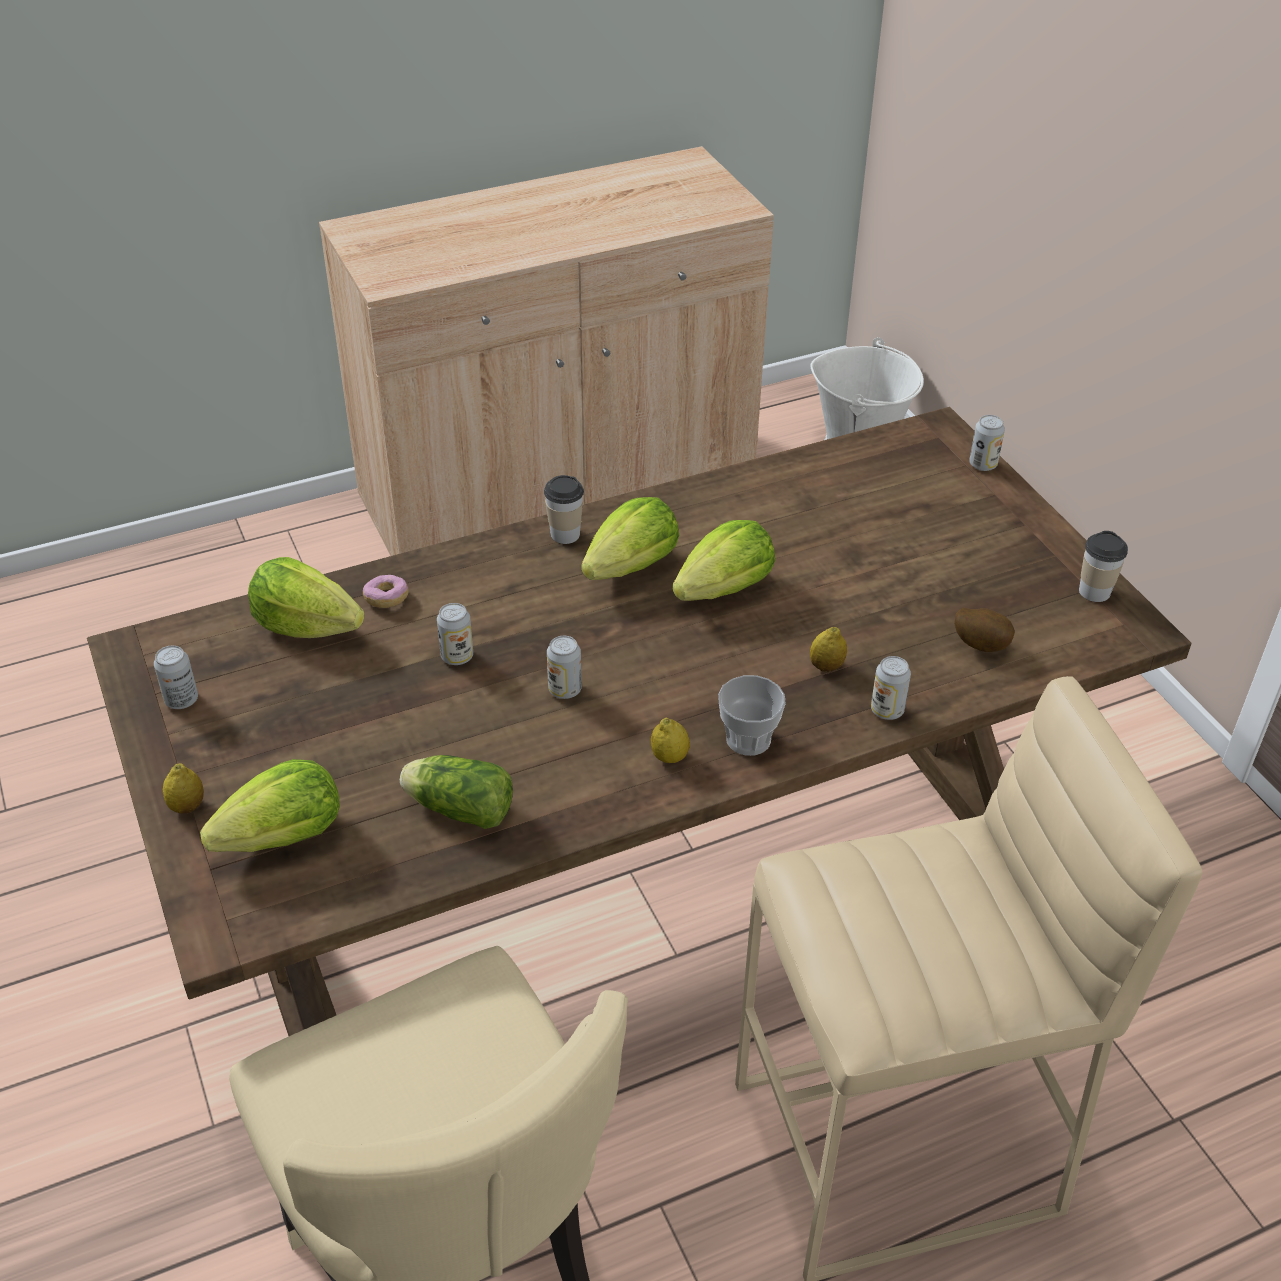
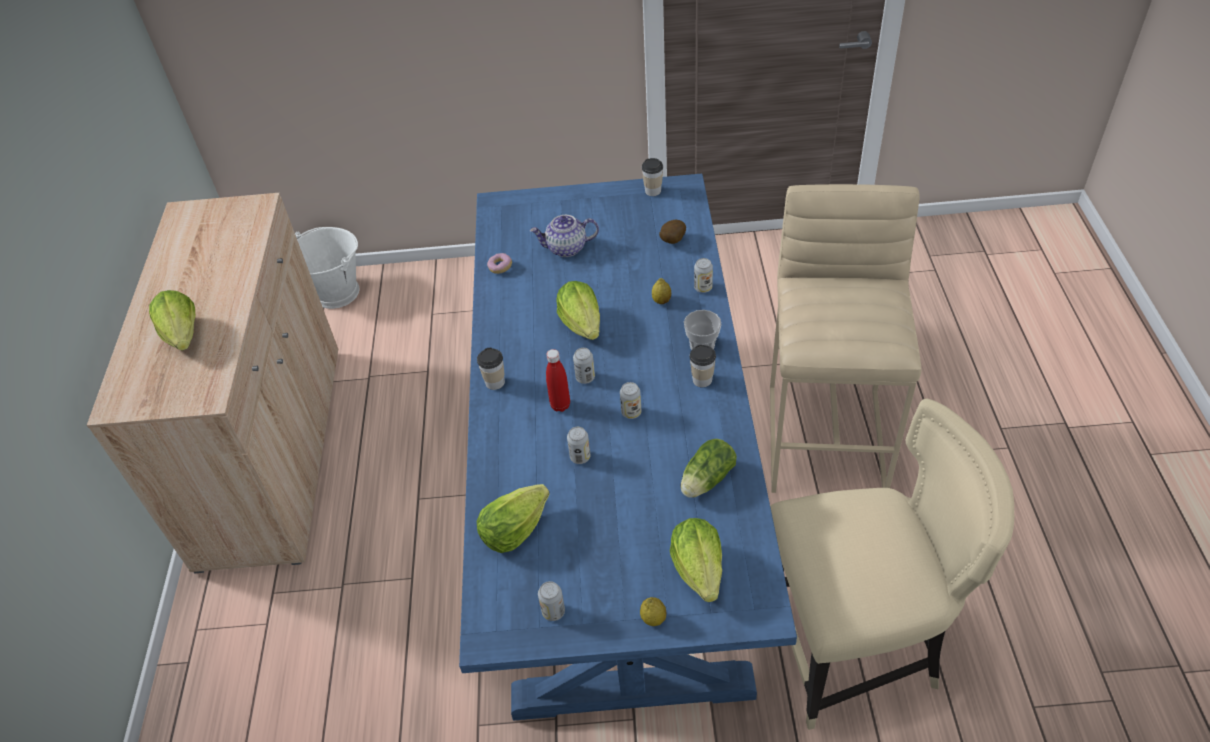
camera: 65 degrees left, 5 degrees up
brown dining table [87,407,1192,1036] -> blue dining table [459,174,797,721]
donut [363,575,408,608] -> donut moved to [487,253,512,274]
lettuce [581,497,679,580] -> lettuce moved to [149,290,195,351]
lemon [651,718,690,763] -> cup [690,345,716,387]
can [969,415,1005,471] -> can moved to [573,348,595,384]
none -> teapot [530,215,599,257]
none -> red bottle [546,349,570,412]

